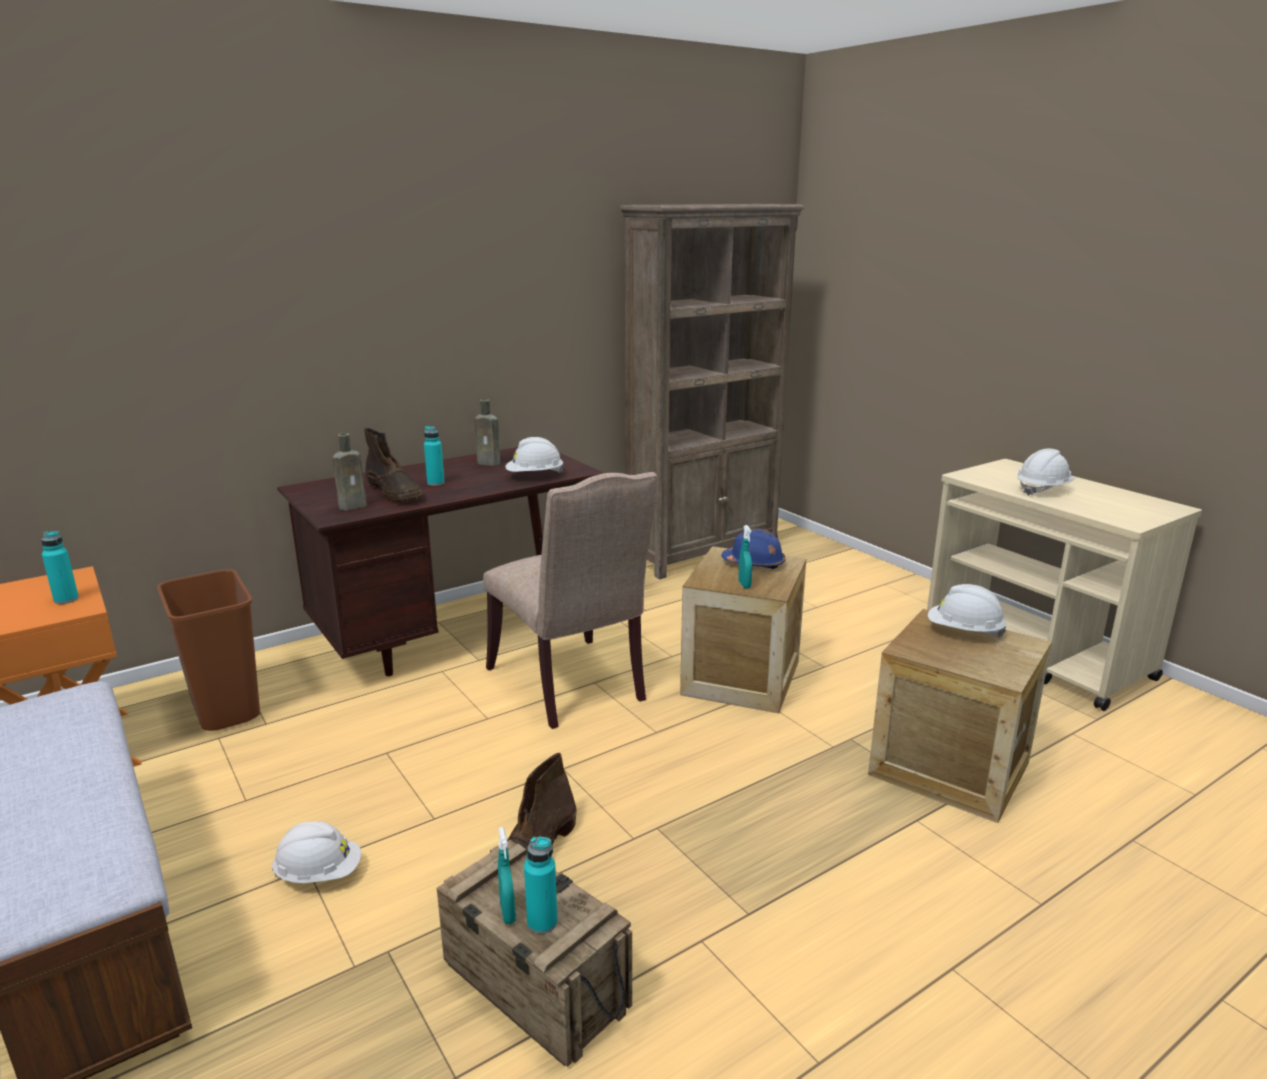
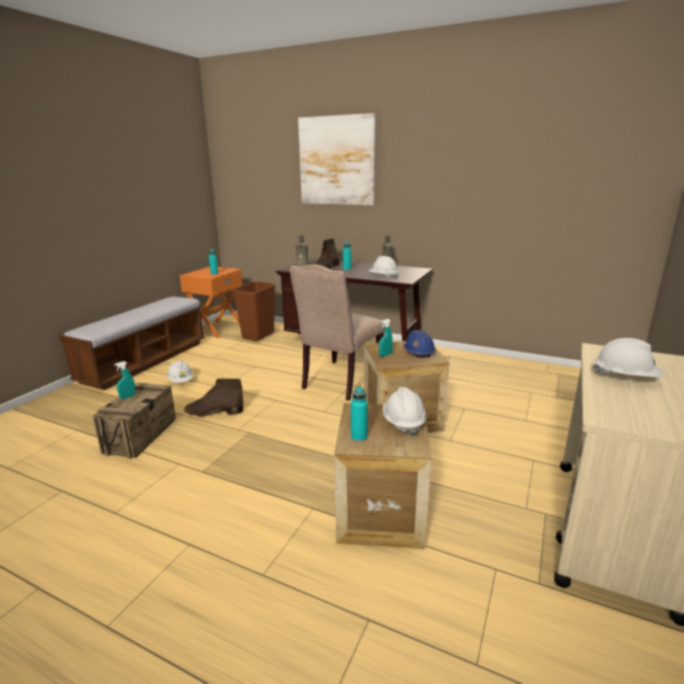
camera: 60 degrees right, 0 degrees up
turquoise bottle [524,836,558,934] -> turquoise bottle moved to [351,386,368,442]
brown bookcase [620,204,804,579] -> none
none -> picture [298,113,376,205]

